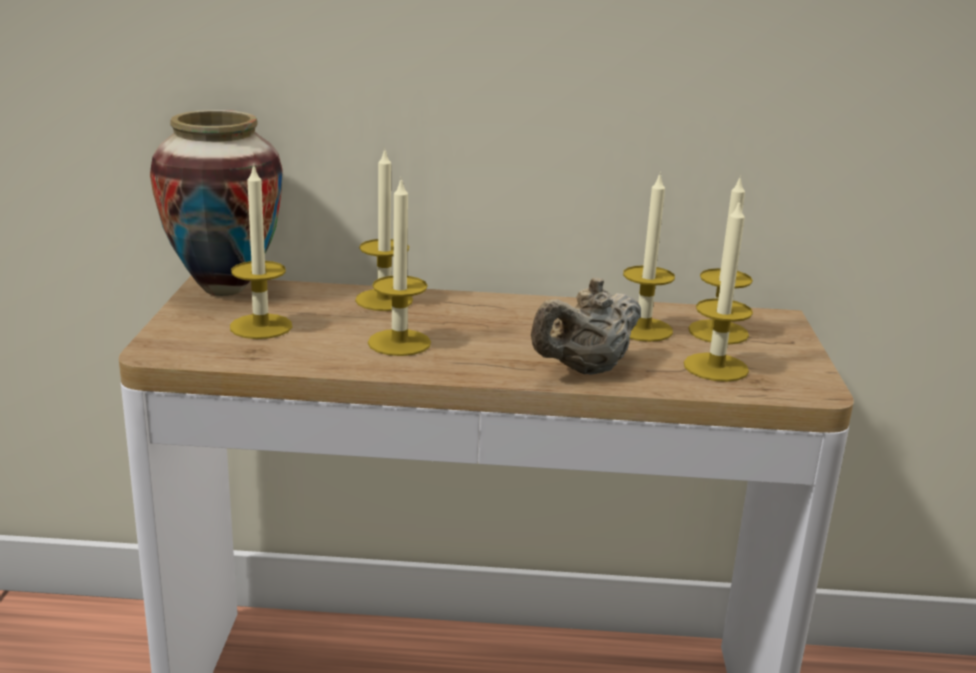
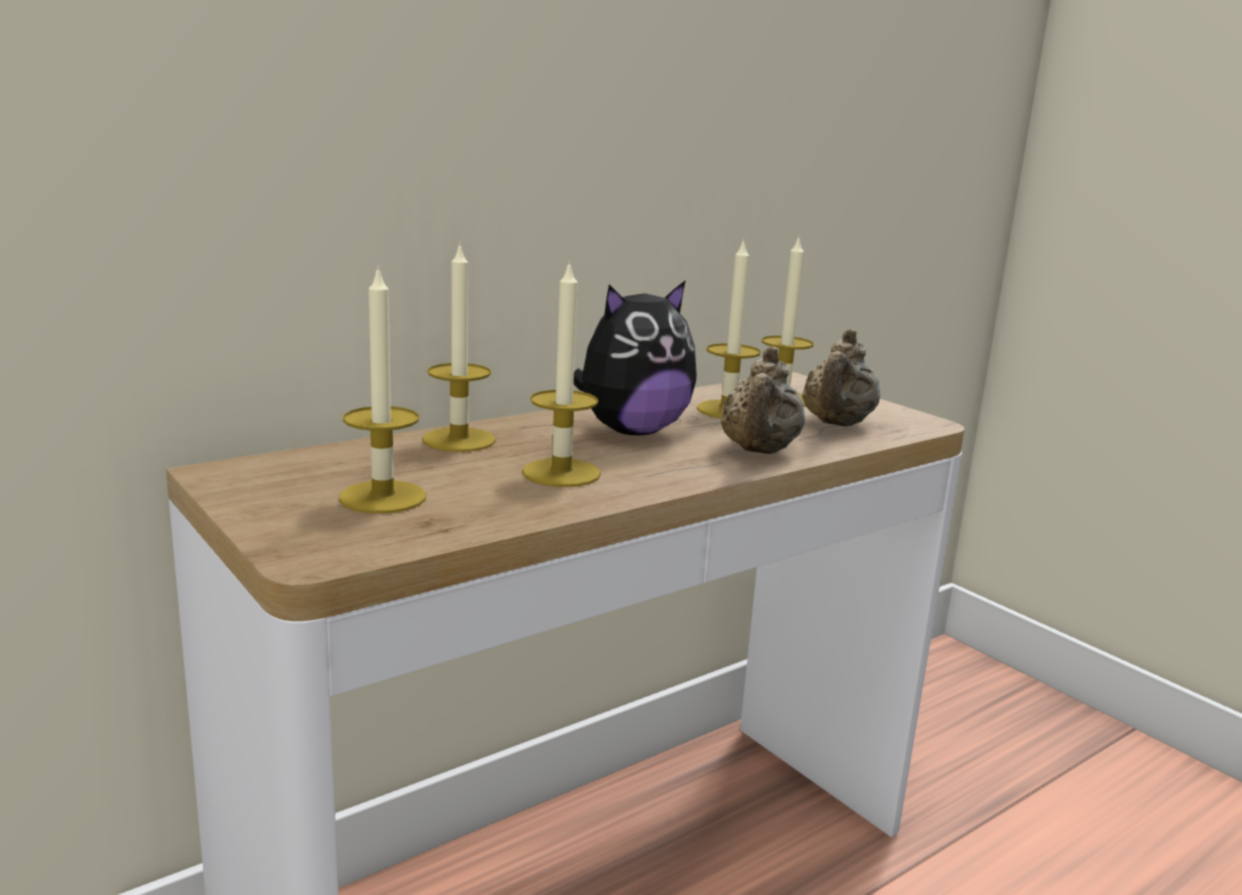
camera: 40 degrees left, 5 degrees down
vase [150,110,282,296] -> none
candle [684,199,753,382] -> beige teapot [802,329,880,427]
none -> plush toy [573,280,697,435]

